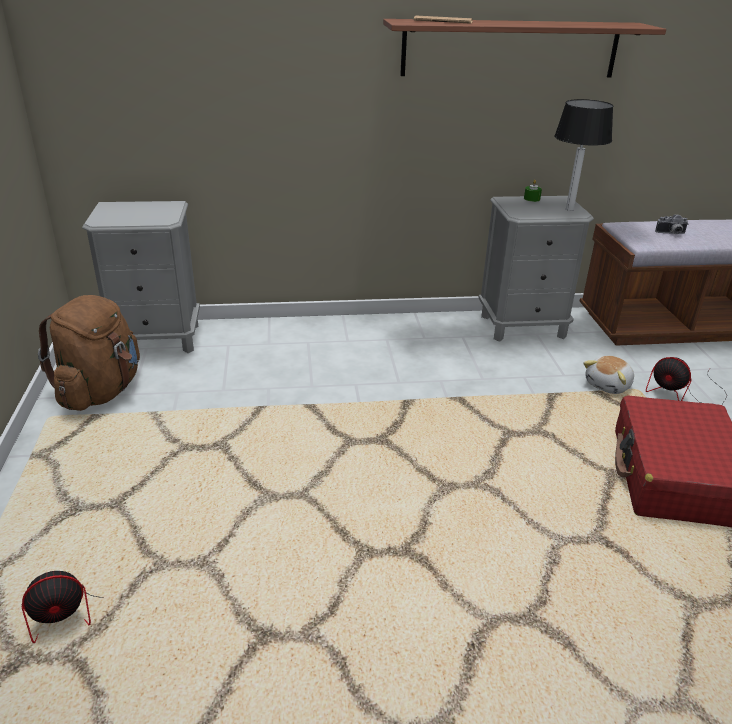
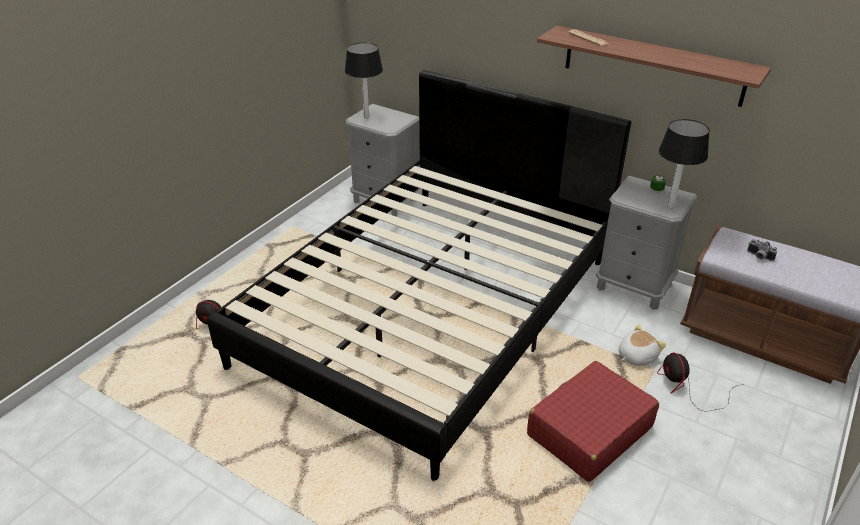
camera: 40 degrees right, 5 degrees up
brown backpack [38,295,140,411] -> none
plush toy [584,356,634,394] -> plush toy turned 150 degrees clockwise [619,324,666,366]
none -> black bed [207,70,631,481]
none -> table lamp [345,43,383,118]

